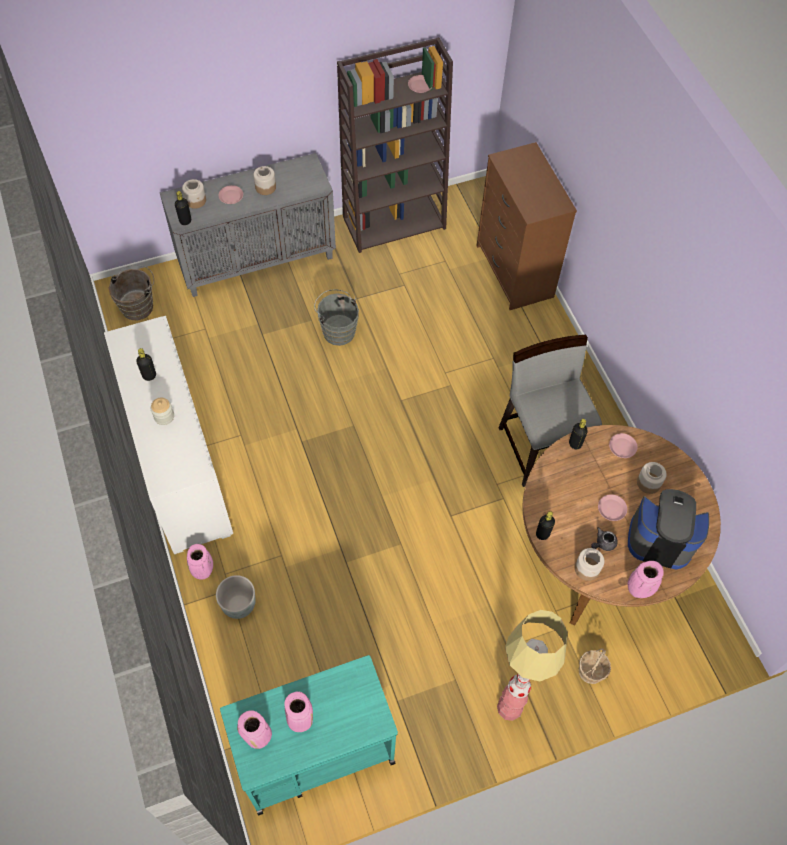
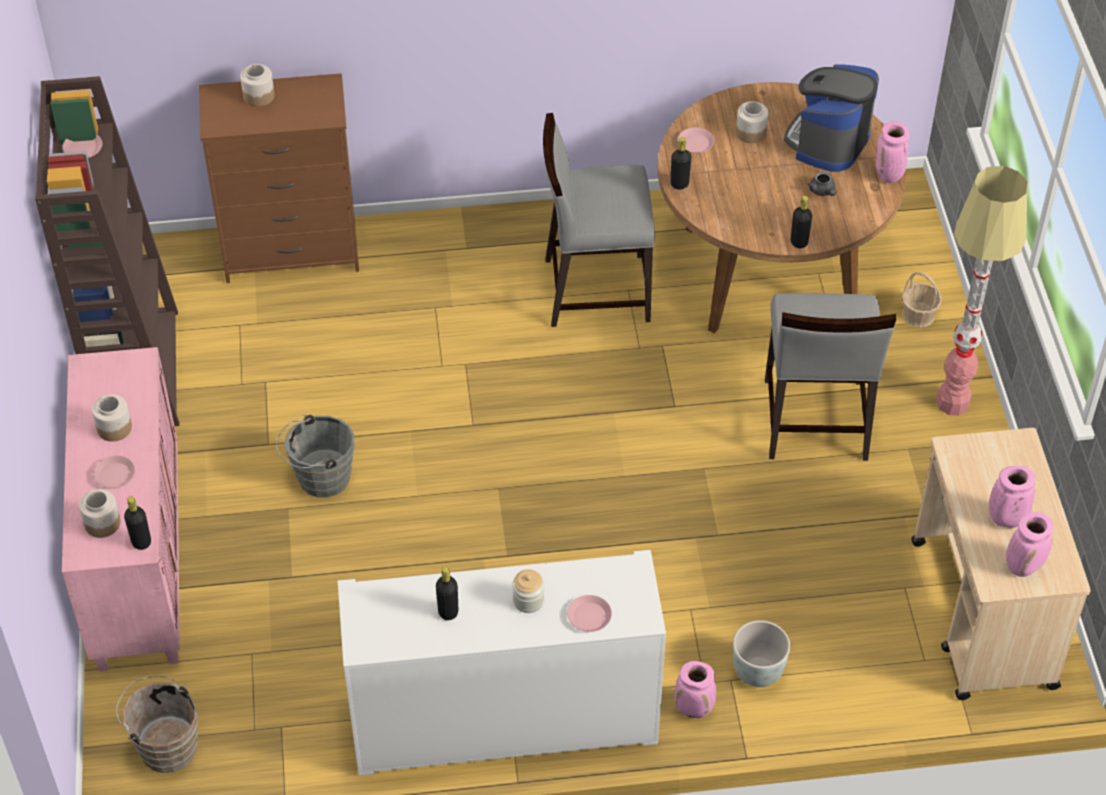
camera: 75 degrees left, 10 degrees down
grey cabinet [160,153,336,297] -> pink cabinet [62,347,180,672]
turquoise cart [220,655,398,816] -> beige cart [911,428,1091,700]
jar [575,548,604,581] -> jar moved to [240,64,275,107]
pink plate [598,494,627,521] -> pink plate moved to [567,595,612,632]
none -> grey chair [765,293,896,461]

